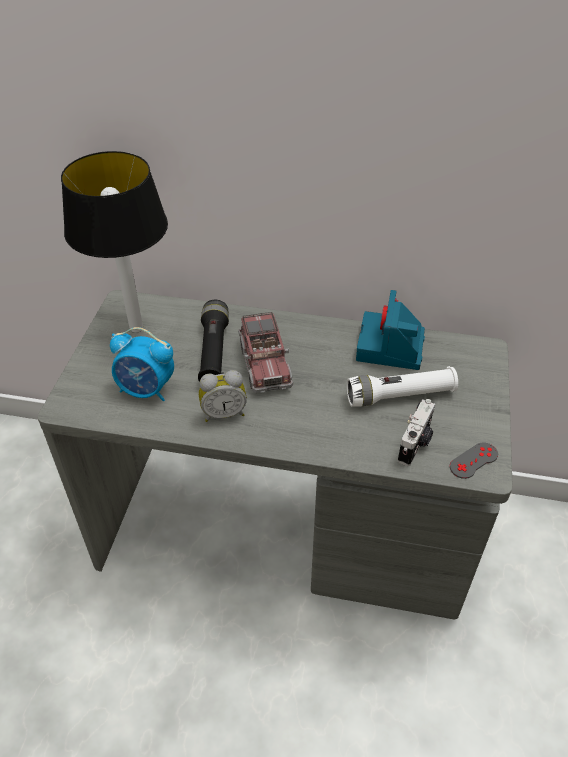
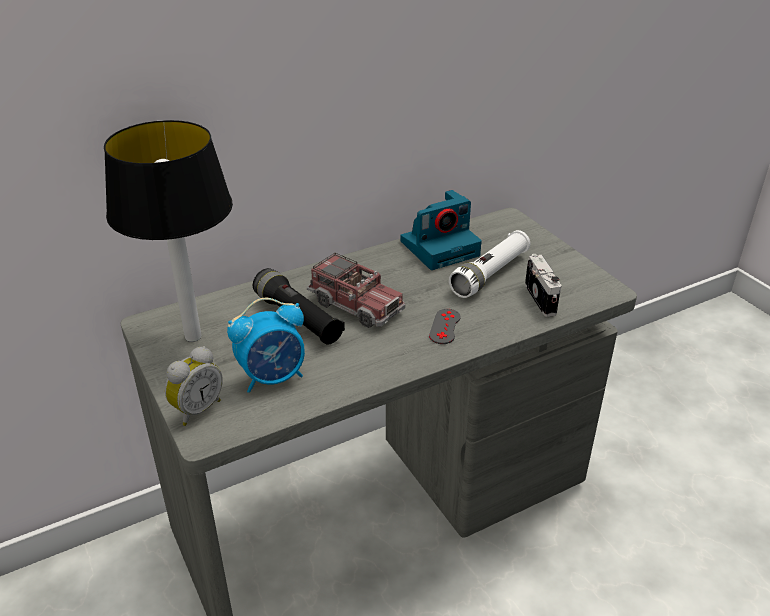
camera: 40 degrees left, 10 degrees down
alarm clock [199,370,247,422] -> alarm clock moved to [165,346,223,426]
camera [356,290,425,370] -> camera turned 90 degrees counterclockwise [400,190,482,270]
grey game controller [450,442,498,479] -> grey game controller moved to [429,309,460,344]

